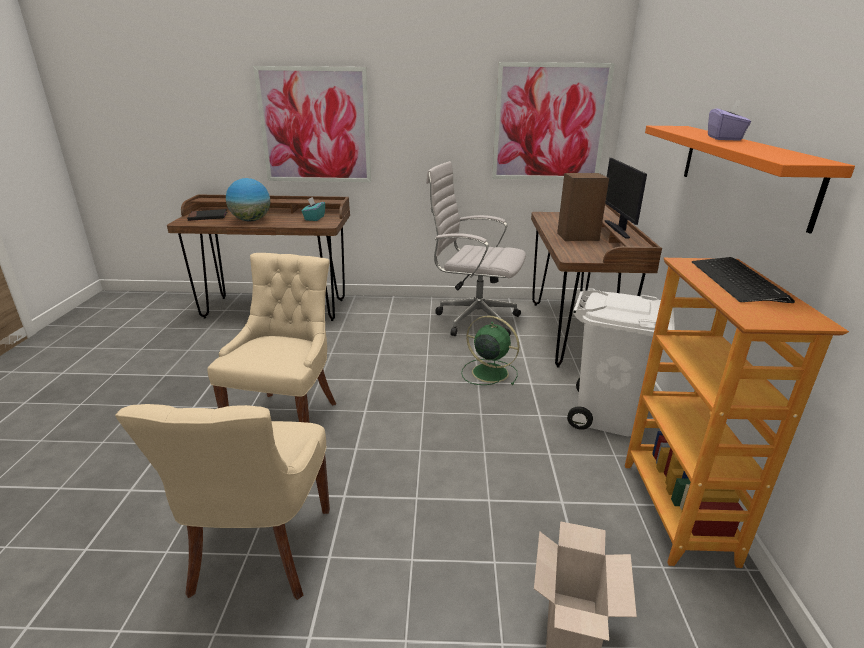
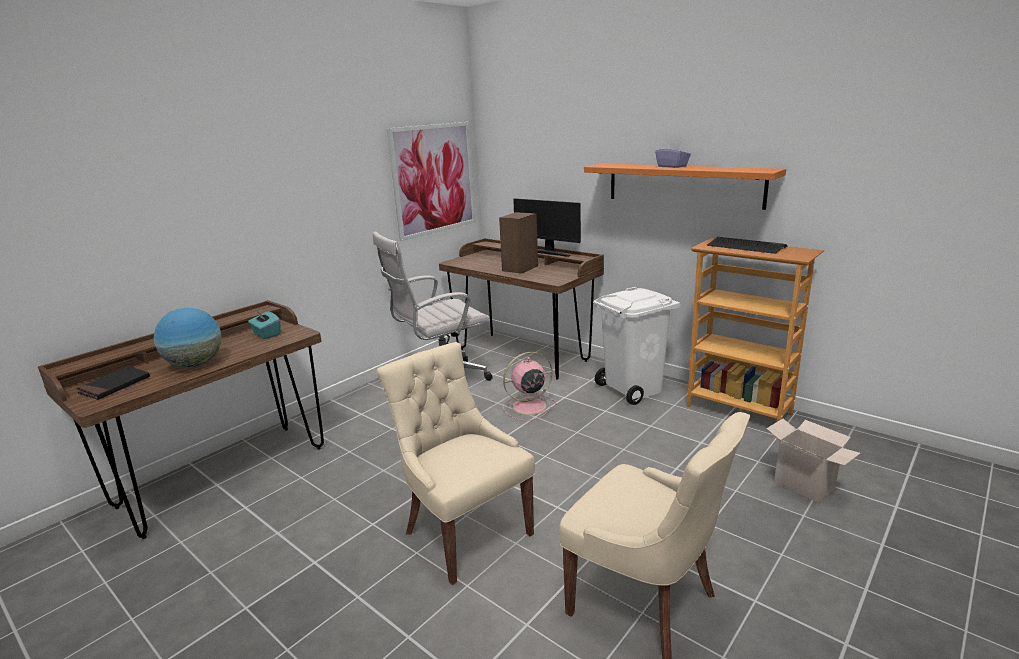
camera: 50 degrees left, 5 degrees down
picture [253,66,371,182] -> none
green fan [461,315,520,385] -> pink fan [503,352,558,421]

